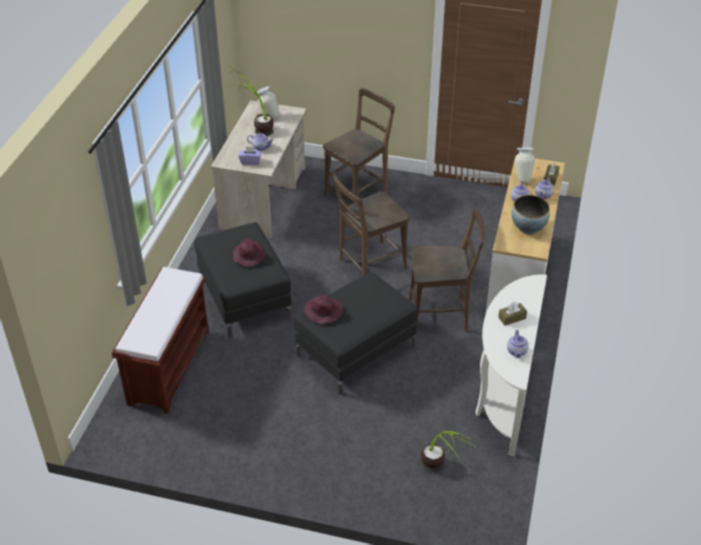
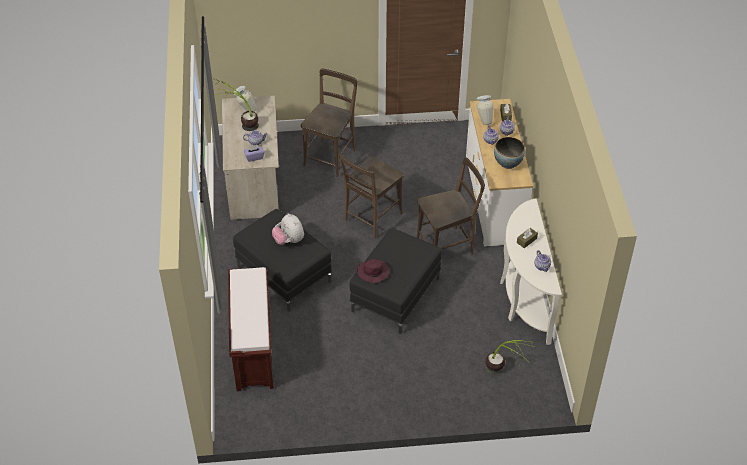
camera: 20 degrees left, 5 degrees up
purple hat [233,239,265,266] -> plush toy [272,214,304,245]

